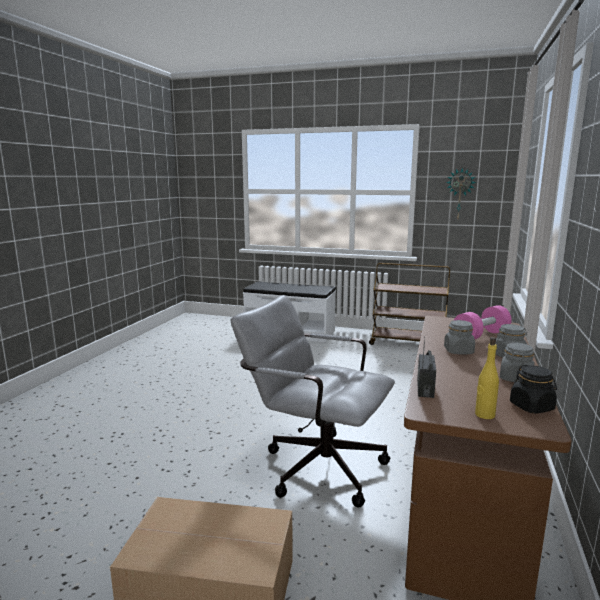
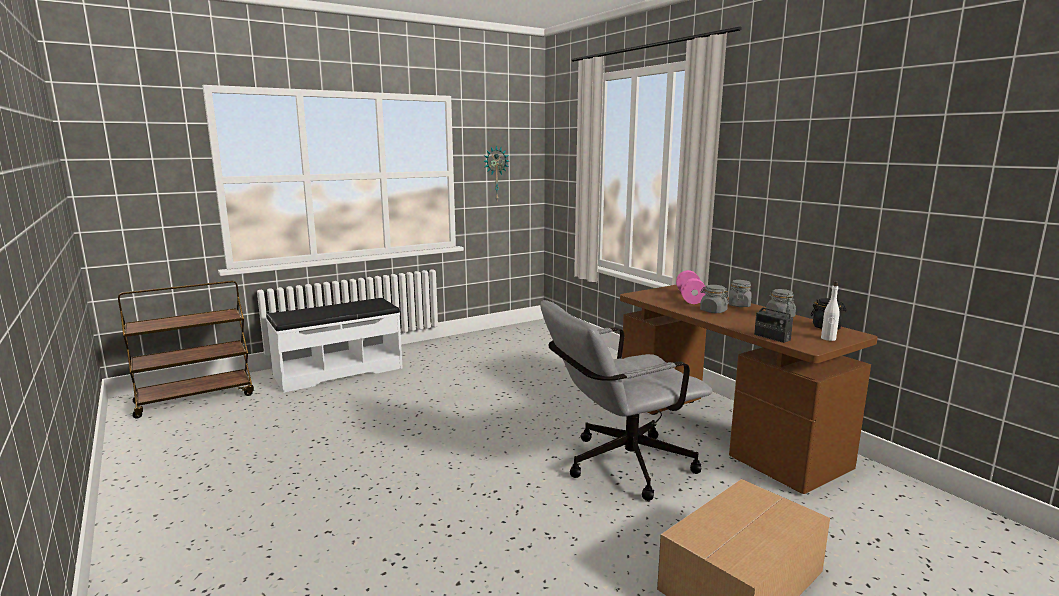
camera: 50 degrees left, 0 degrees up
brown cart [369,263,450,345] -> brown cart moved to [118,281,254,418]
yellow bottle [475,337,499,419] -> white bottle [821,281,840,341]

